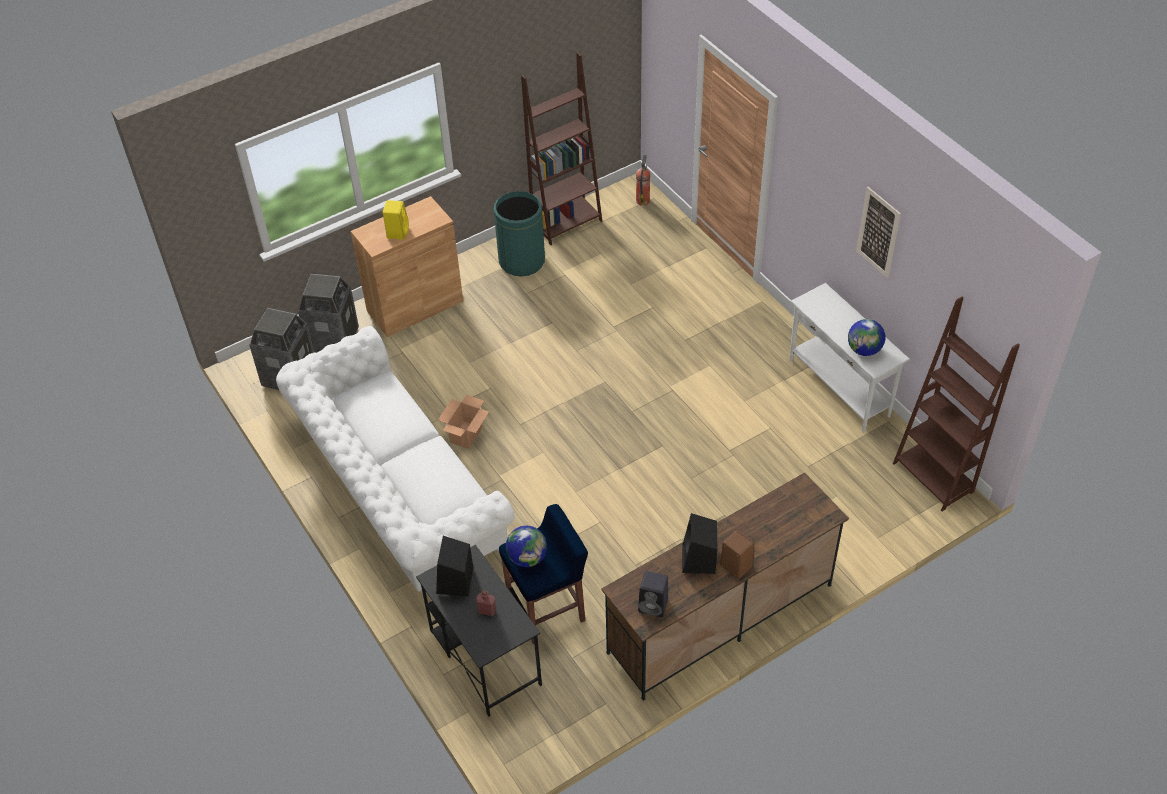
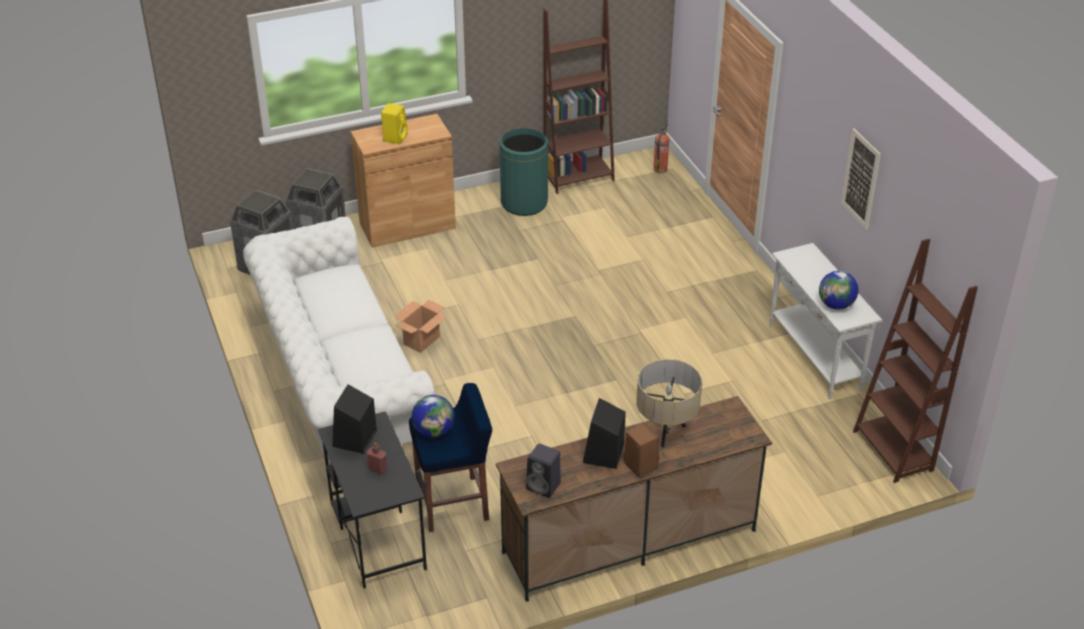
camera: 10 degrees right, 10 degrees down
none -> beige table lamp [636,359,702,447]

